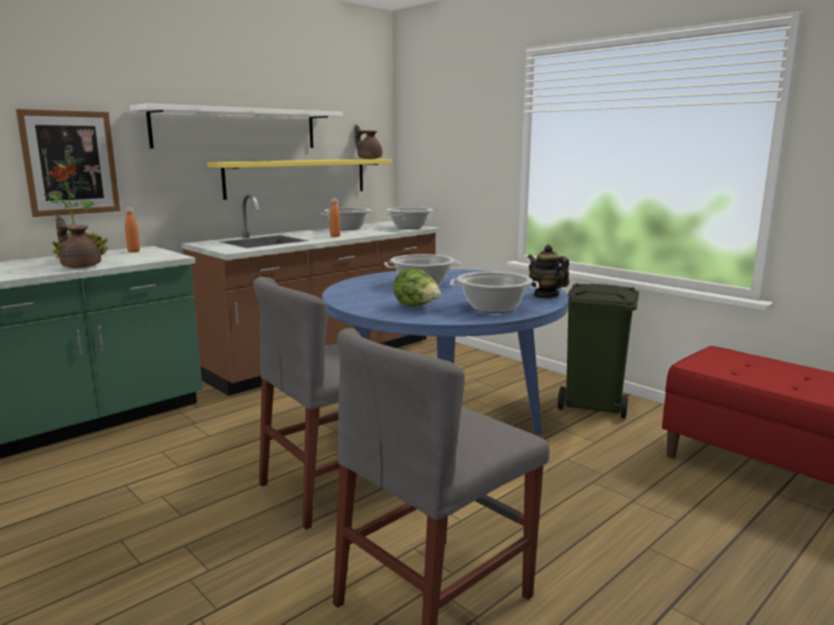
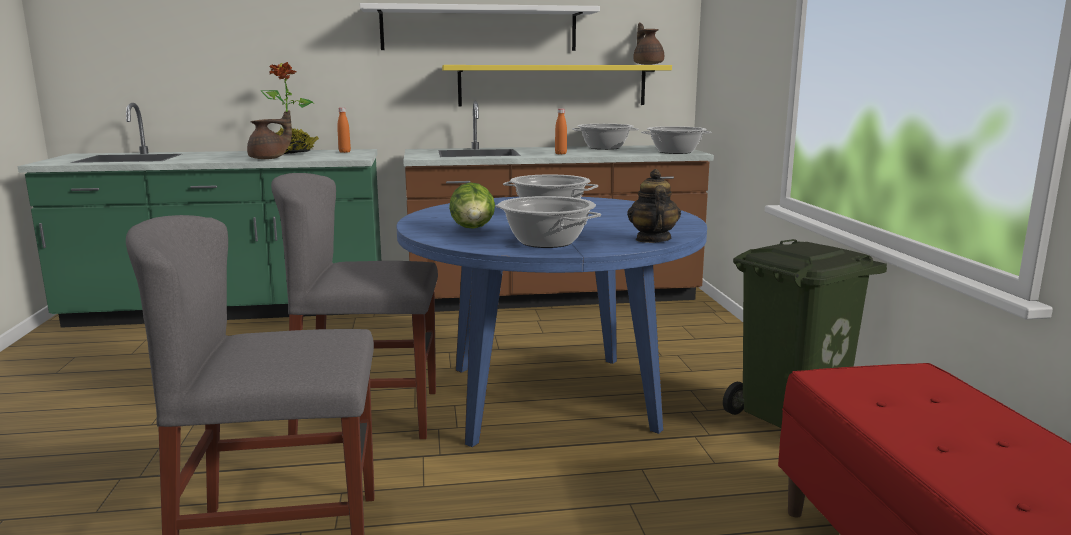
camera: 35 degrees right, 0 degrees up
picture [16,109,120,217] -> none
brown teapot [56,215,101,268] -> brown teapot turned 90 degrees clockwise [247,110,292,159]

